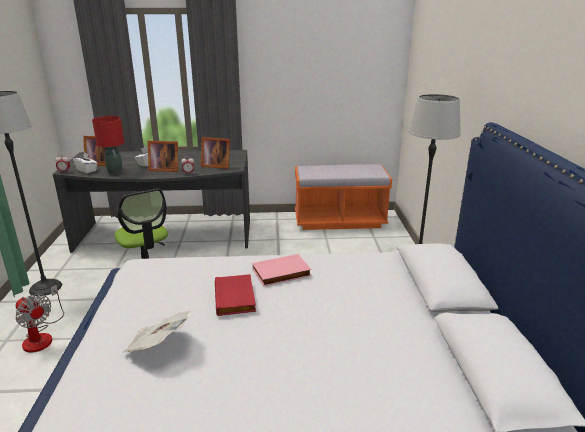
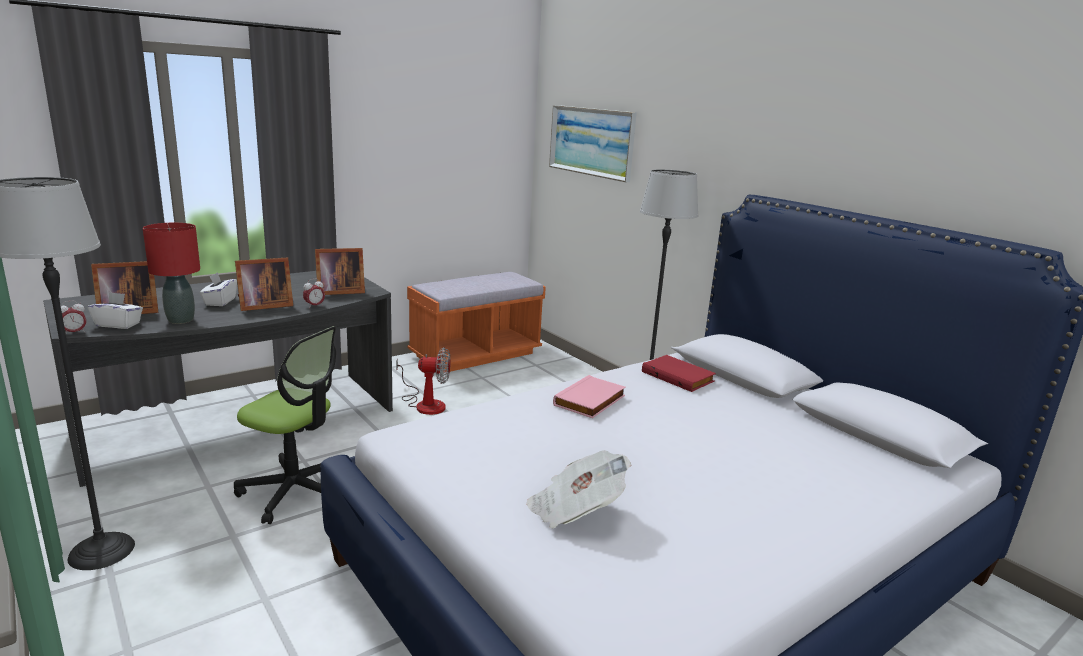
camera: 35 degrees left, 5 degrees down
fan [16,285,64,353] -> fan moved to [396,347,451,415]
red book [215,274,256,316] -> red book moved to [642,355,716,392]
none -> picture [549,105,637,182]

